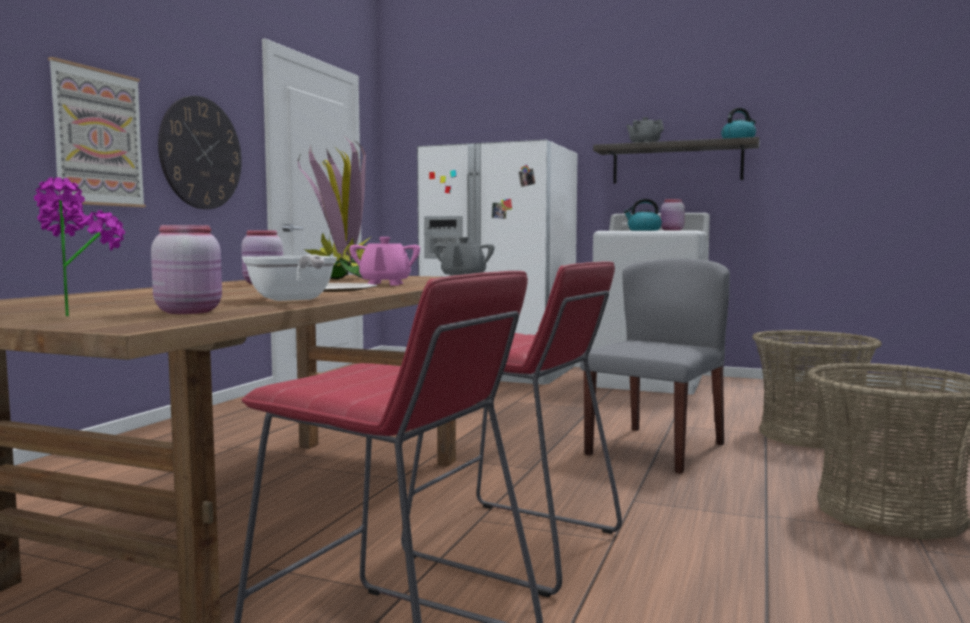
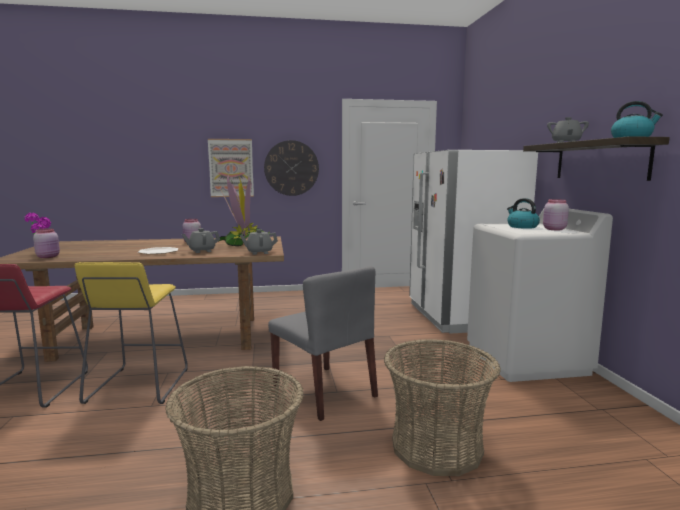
camera: 60 degrees right, 5 degrees up
frying pan [242,254,337,301] -> none
pink teapot [349,237,420,286] -> grey teapot [182,228,220,253]
red stool [401,261,622,597] -> yellow stool [74,262,188,404]
grey chair [580,258,730,474] -> grey chair turned 45 degrees clockwise [268,266,378,421]

